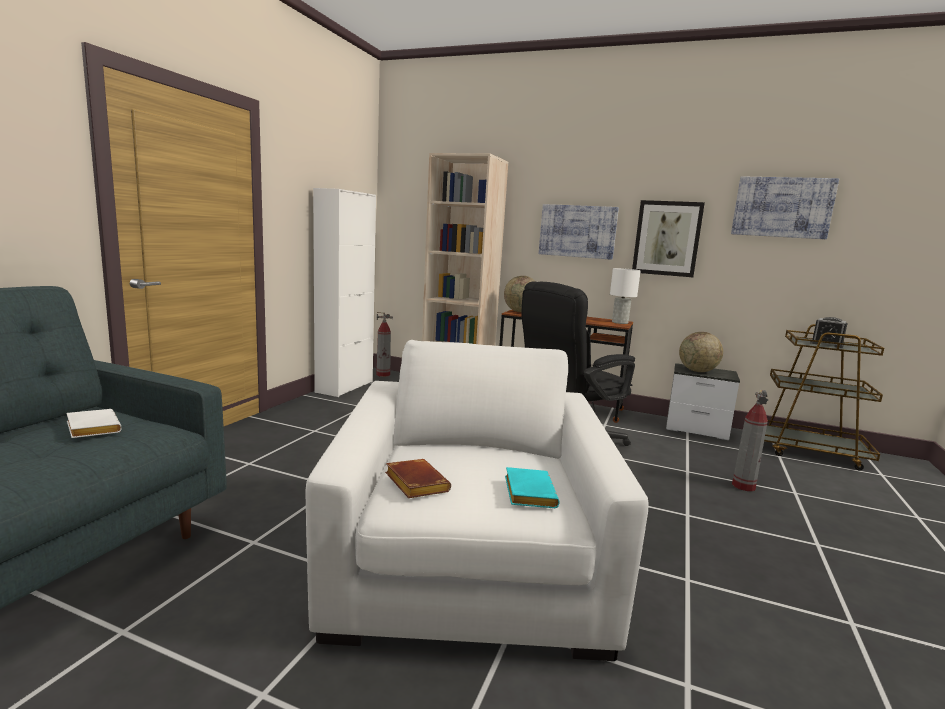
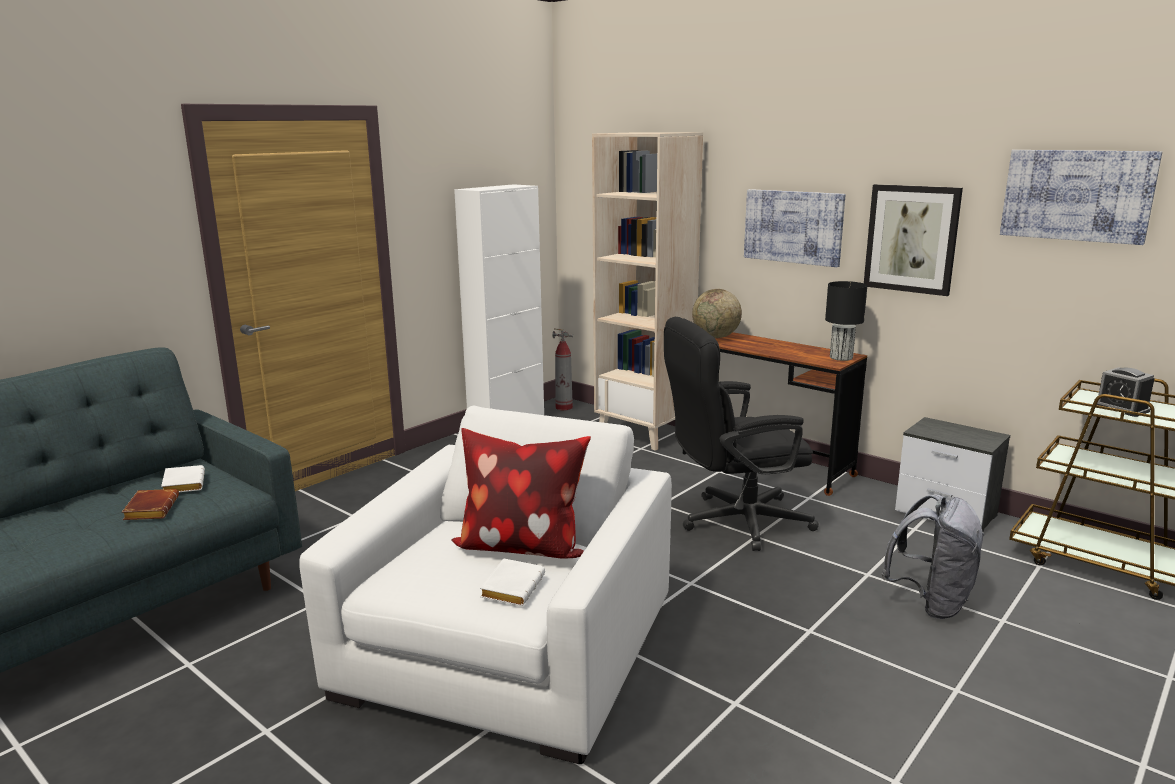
camera: 20 degrees right, 5 degrees up
brown book [385,459,451,498] -> brown book moved to [122,489,179,520]
turquoise book [505,467,559,508] -> white book [480,558,545,606]
white table lamp [610,268,641,324] -> black table lamp [825,281,867,361]
globe [679,332,723,372] -> none
fire extinguisher [732,390,768,491] -> grey backpack [882,494,985,619]
none -> pillow [451,428,591,559]

